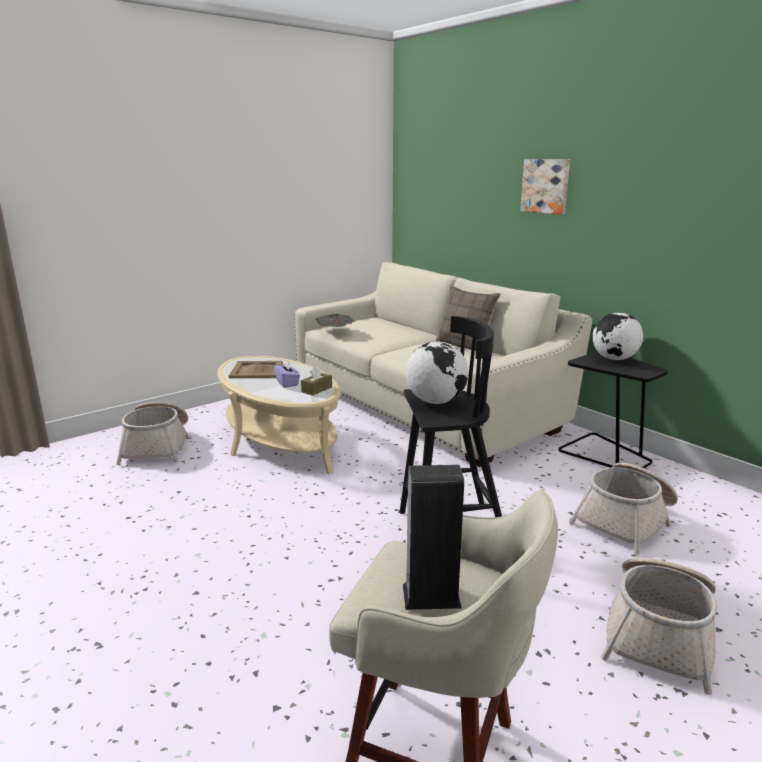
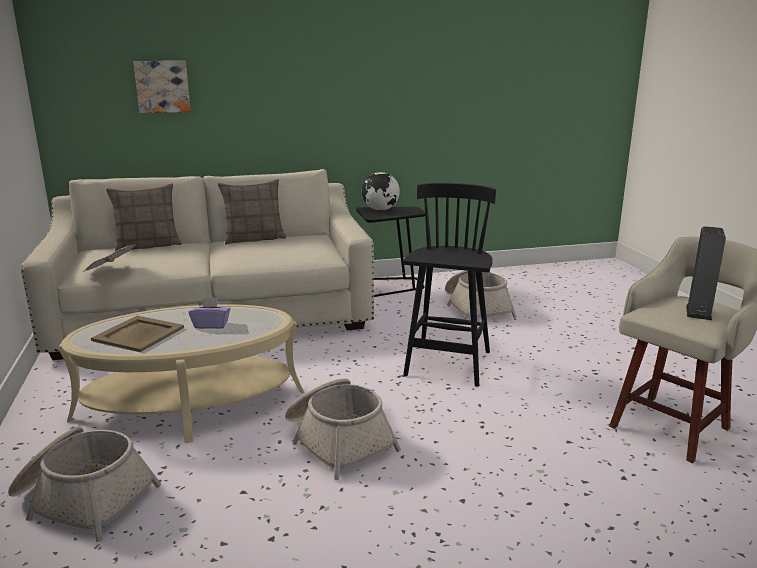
camera: 65 degrees left, 0 degrees up
brown tissue box [301,366,332,395] -> none
globe [406,341,468,404] -> none
picture [520,159,570,214] -> picture moved to [133,61,191,113]
basket [601,558,717,695] -> basket moved to [285,379,401,480]
none -> pillow [106,183,182,251]

